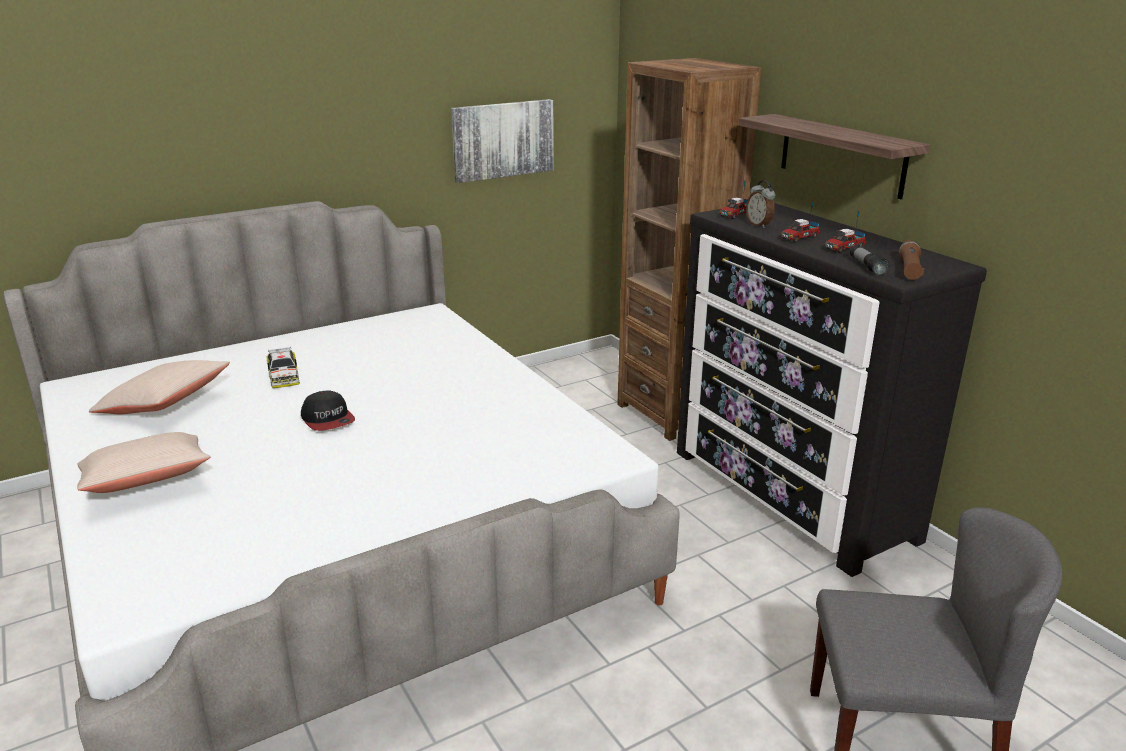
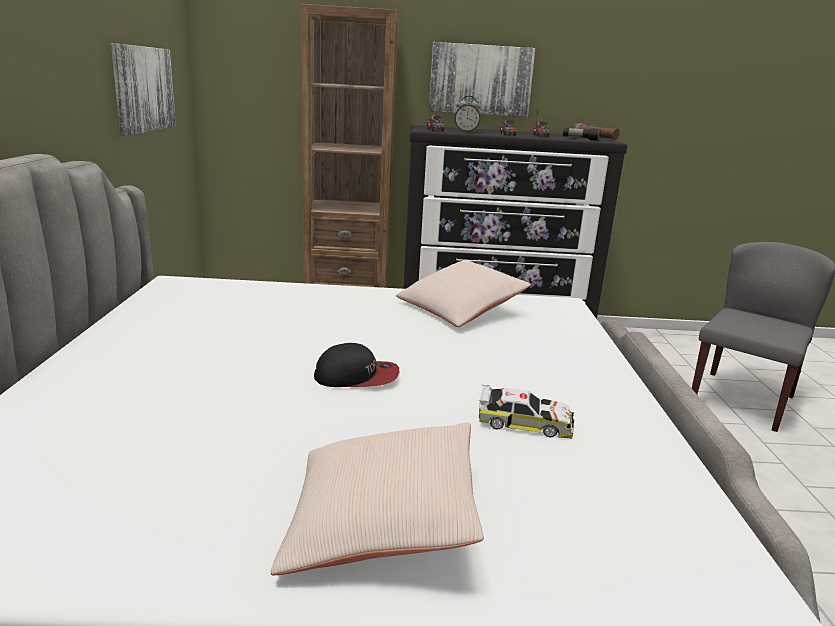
camera: 60 degrees left, 5 degrees down
beige pillow [89,360,230,414] -> beige pillow moved to [396,260,531,327]
toy car [266,347,300,388] -> toy car moved to [479,385,574,438]
shelf [738,114,930,199] -> picture [429,42,536,117]

